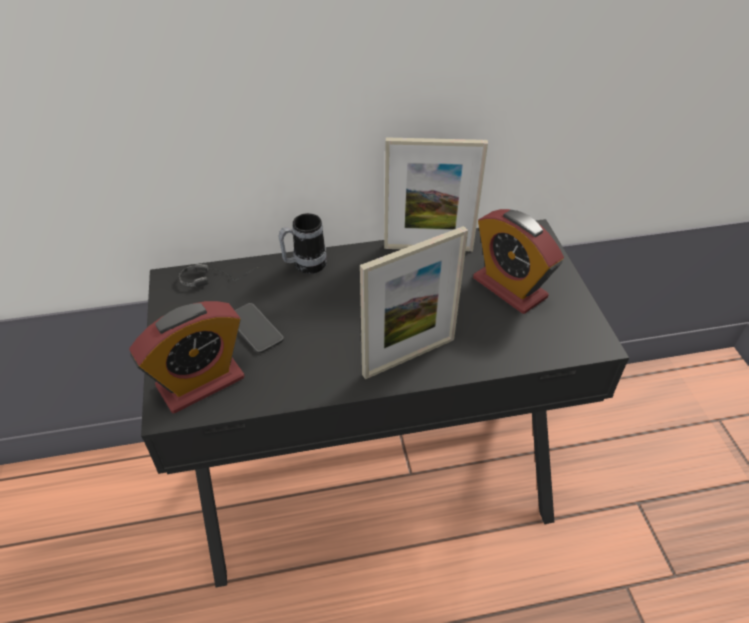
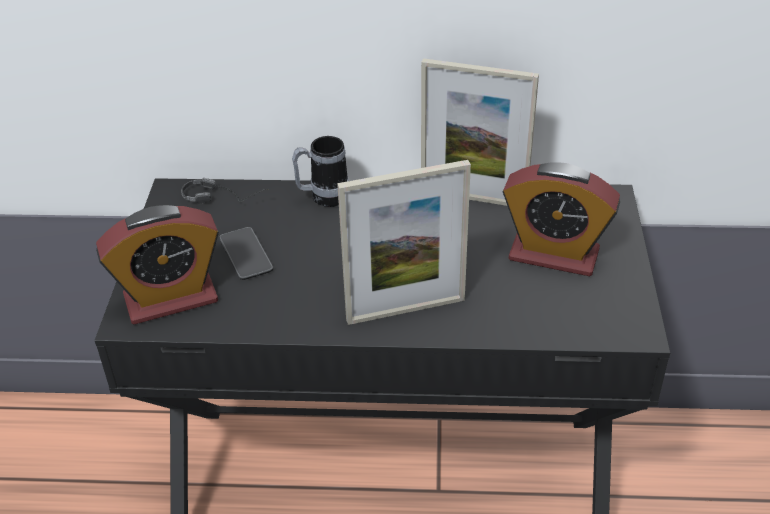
camera: 15 degrees right, 5 degrees down
alarm clock [473,209,564,314] -> alarm clock turned 45 degrees counterclockwise [503,162,620,276]

